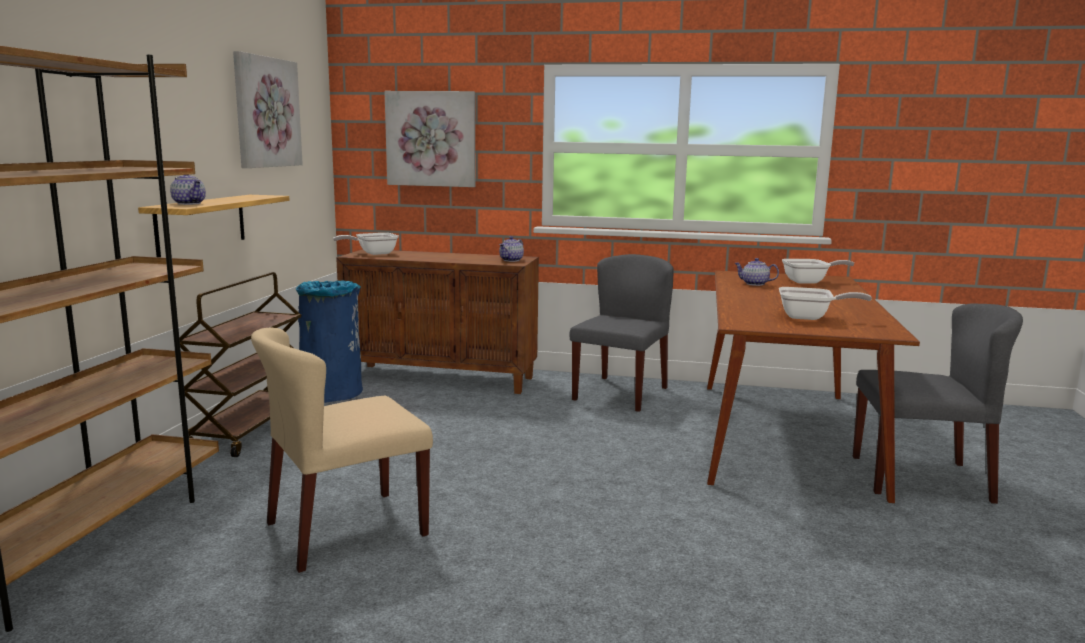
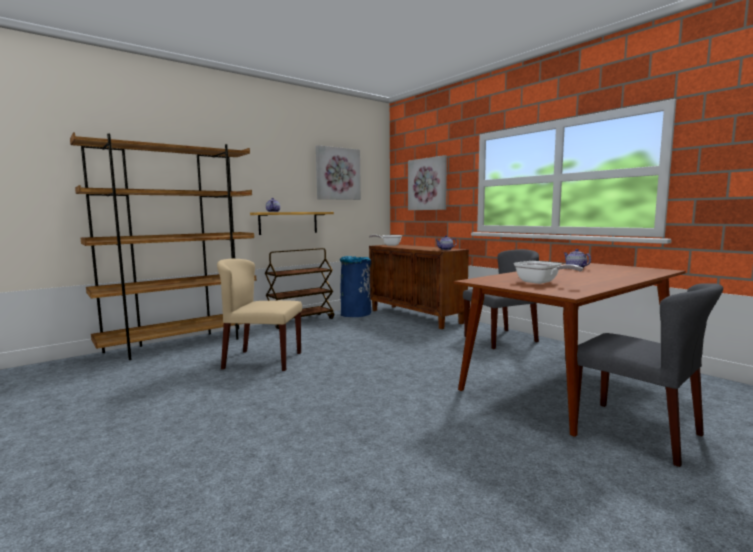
camera: 40 degrees right, 5 degrees down
frying pan [782,259,854,283] -> none

